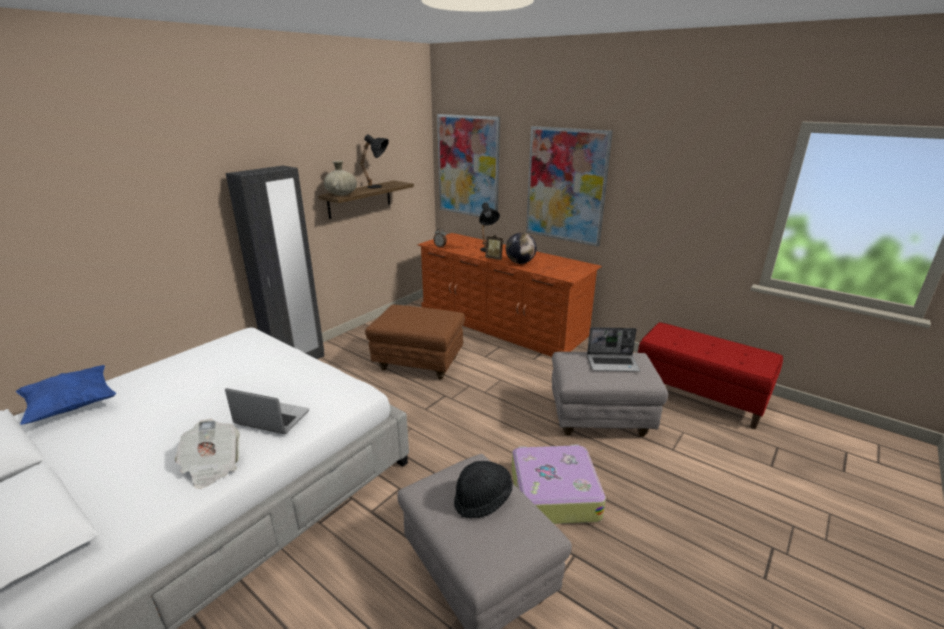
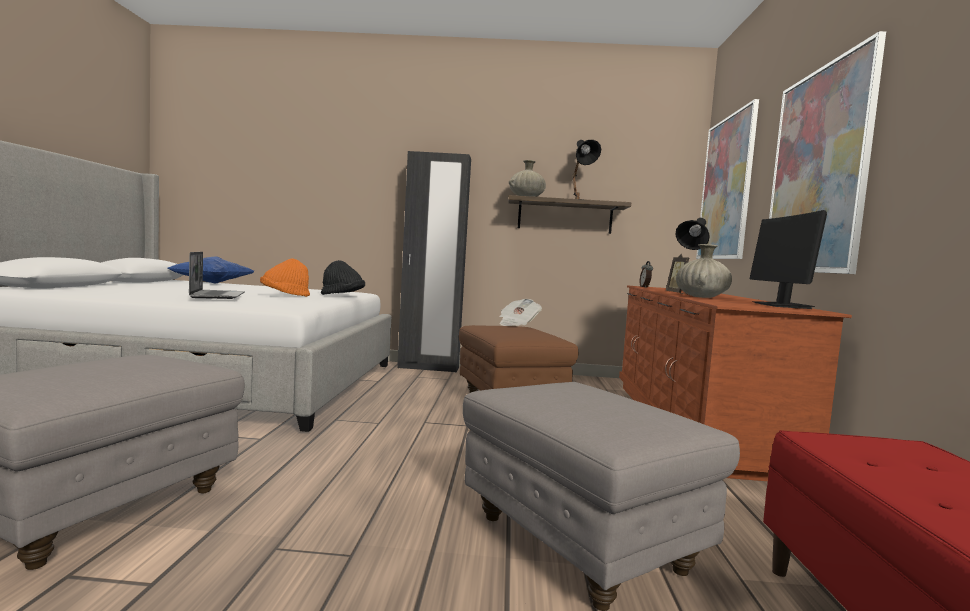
camera: 55 degrees right, 20 degrees down
newspaper [175,419,240,489] -> newspaper moved to [499,299,542,326]
black hat [454,461,513,519] -> black hat moved to [321,260,365,295]
globe [506,233,537,264] -> beige vase [676,244,732,298]
suitcase [512,444,606,524] -> none
laptop [587,327,640,372] -> none
none -> orange hat [260,258,310,297]
none -> monitor [750,210,827,309]

